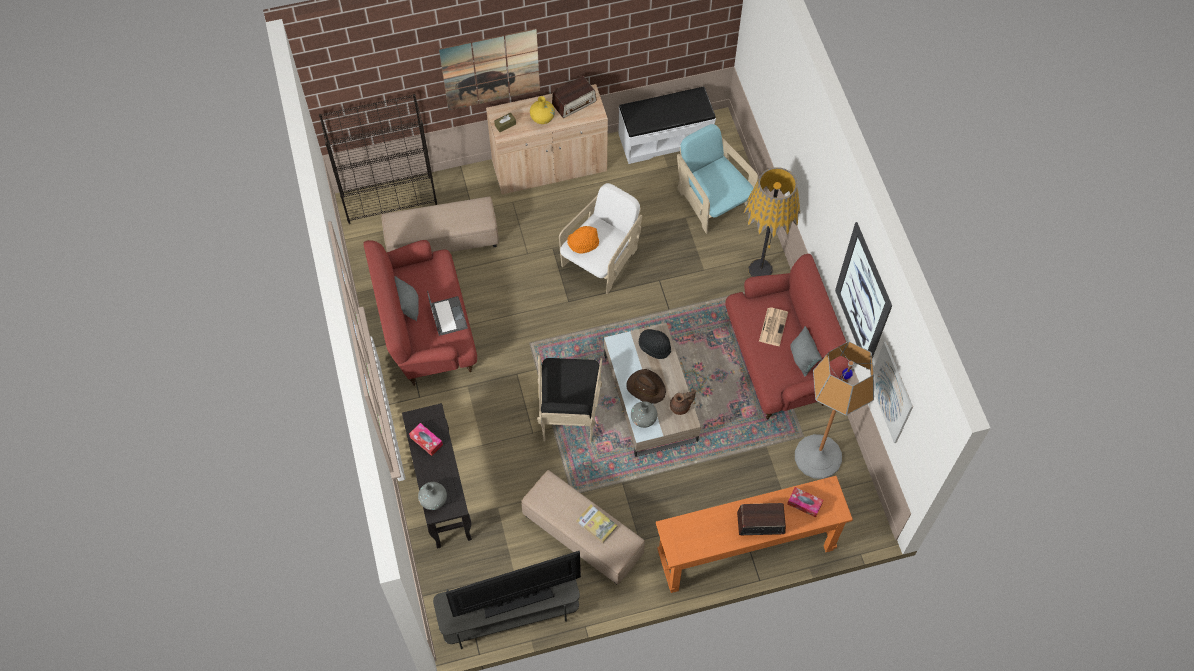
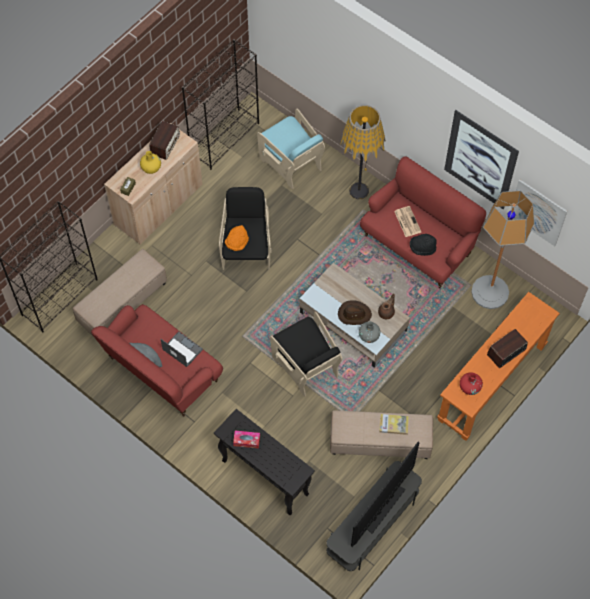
camera: 35 degrees left, 0 degrees up
grey vase [418,482,447,510] -> none
picture [439,28,540,111] -> none
white armchair [559,183,642,294] -> black armchair [219,187,272,270]
white bench [618,87,716,164] -> black bookcase [182,39,259,170]
black hat [639,329,671,359] -> black hat moved to [410,234,437,256]
turquoise armchair [677,124,759,234] -> turquoise armchair turned 150 degrees counterclockwise [257,109,325,189]
tissue box [787,487,823,517] -> none
grey pillow [790,326,822,377] -> none
none -> red vase [460,372,483,395]

